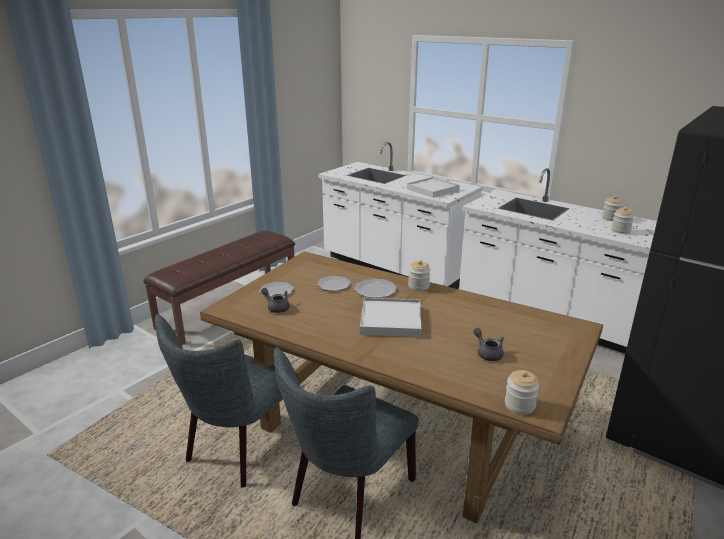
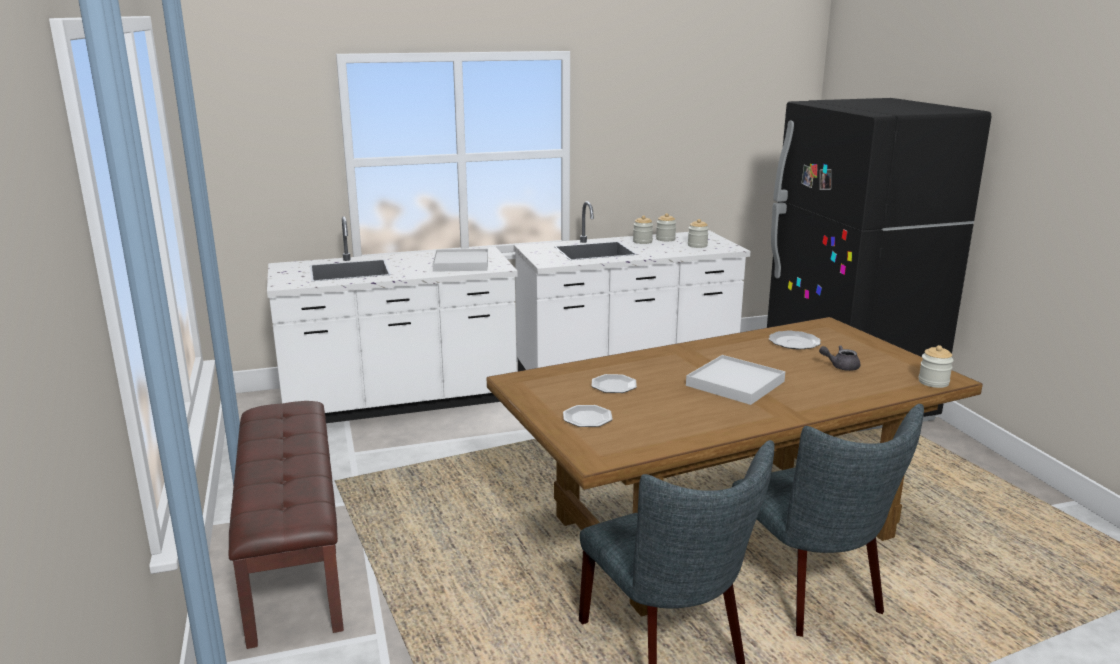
camera: 55 degrees left, 5 degrees down
grey teapot [261,288,290,313] -> none
plate [355,278,397,298] -> plate moved to [769,331,821,349]
jar [408,260,431,291] -> jar moved to [633,216,653,244]

